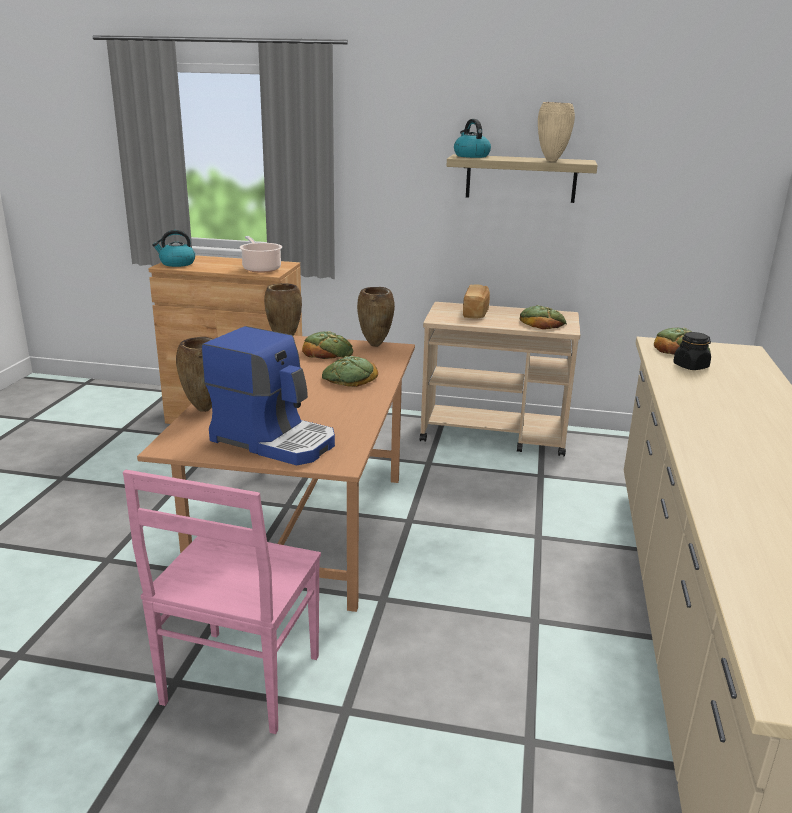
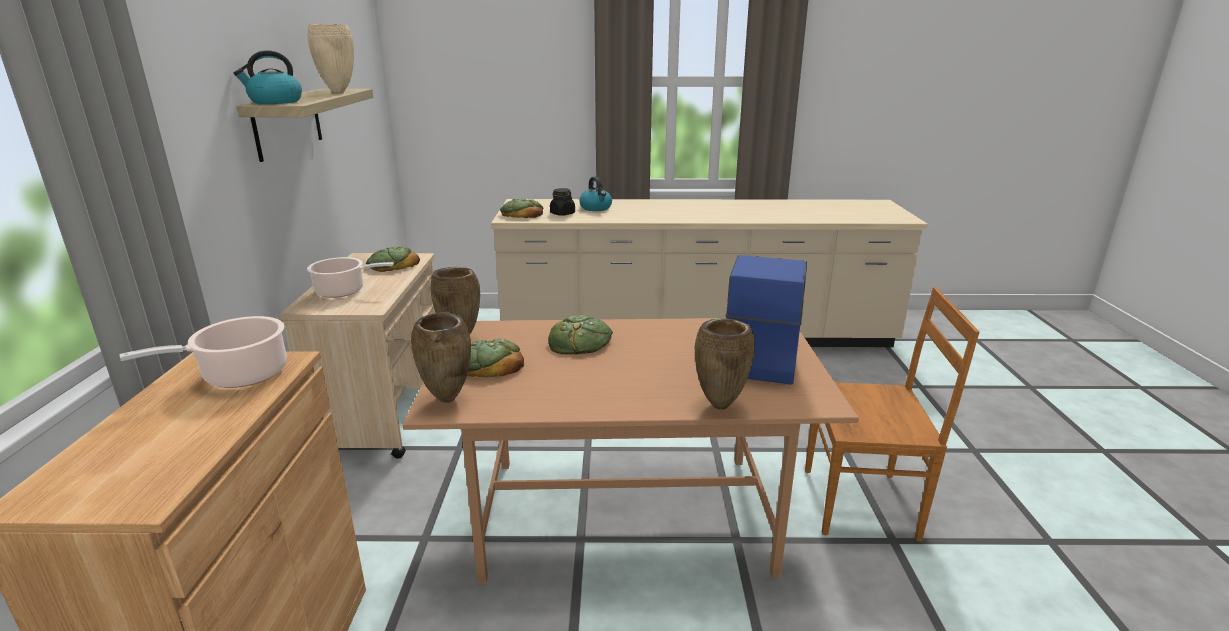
camera: 100 degrees left, 0 degrees up
pink chair [123,470,321,734] -> brown chair [805,287,980,542]
kettle [152,230,195,267] -> kettle moved to [579,177,612,211]
bread [463,285,490,319] -> cooking pot [307,257,394,298]

